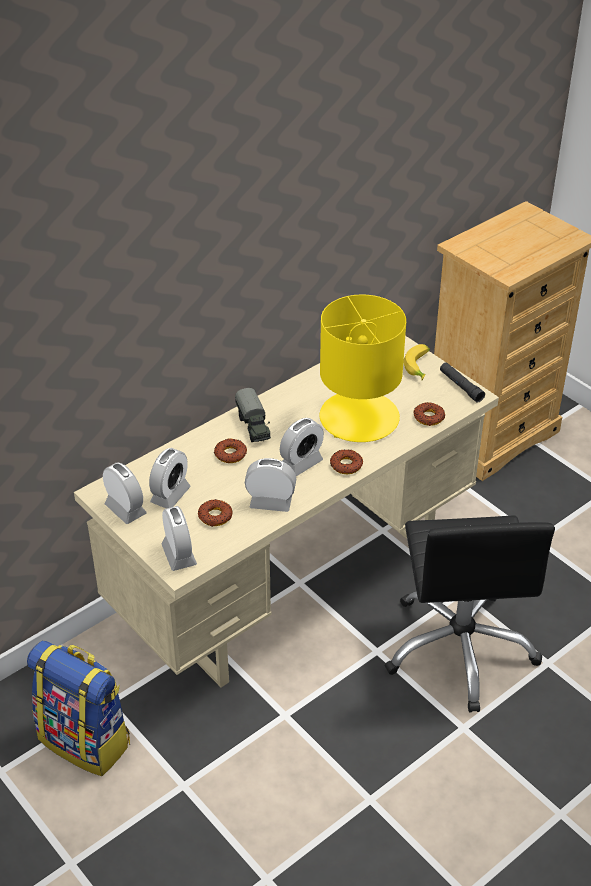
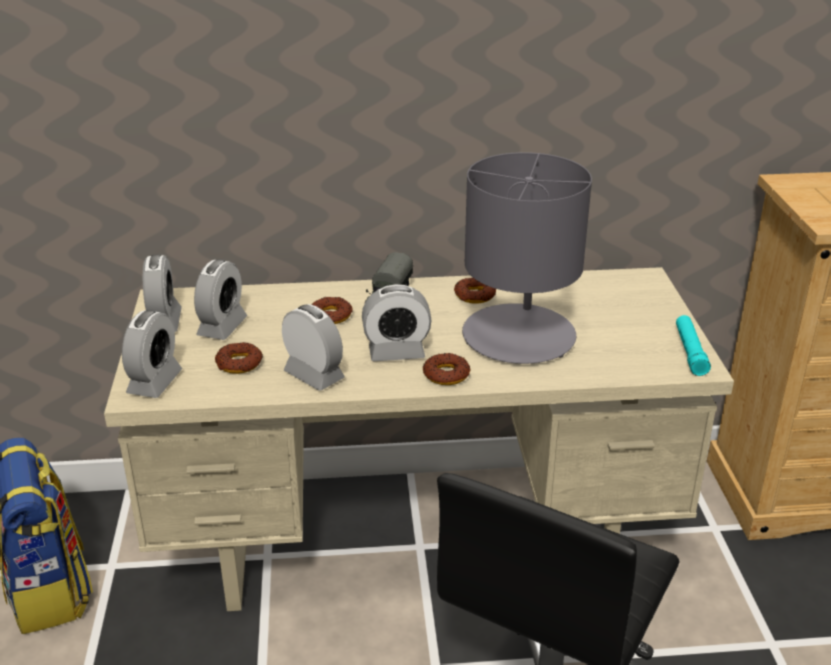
camera: 35 degrees right, 10 degrees down
alarm clock [149,448,191,509] -> alarm clock turned 45 degrees counterclockwise [194,259,247,340]
yellow table lamp [320,294,406,442] -> grey table lamp [462,152,592,364]
banana [403,344,430,380] -> none
donut [414,402,446,426] -> donut moved to [454,278,496,304]
black flashlight [440,363,485,403] -> turquoise flashlight [676,315,711,376]

